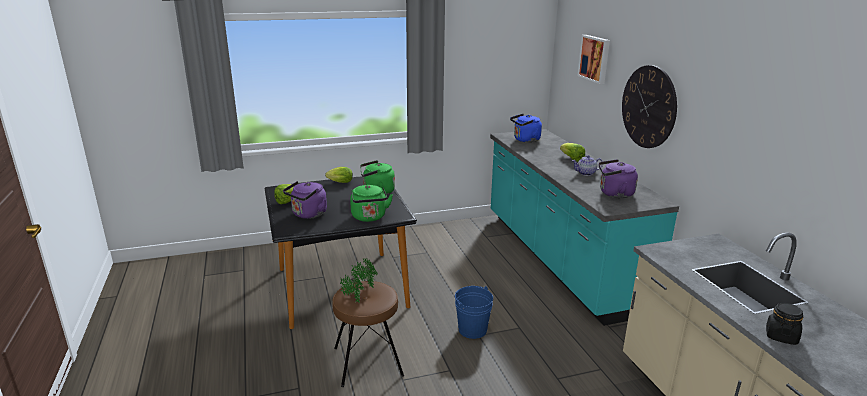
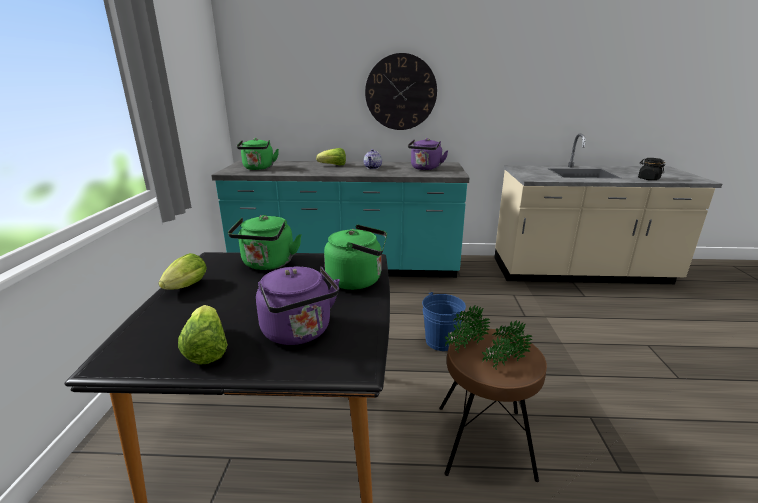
camera: 70 degrees left, 0 degrees up
blue kettle [510,114,542,143] -> green kettle [237,138,279,170]
picture [577,35,610,84] -> none

